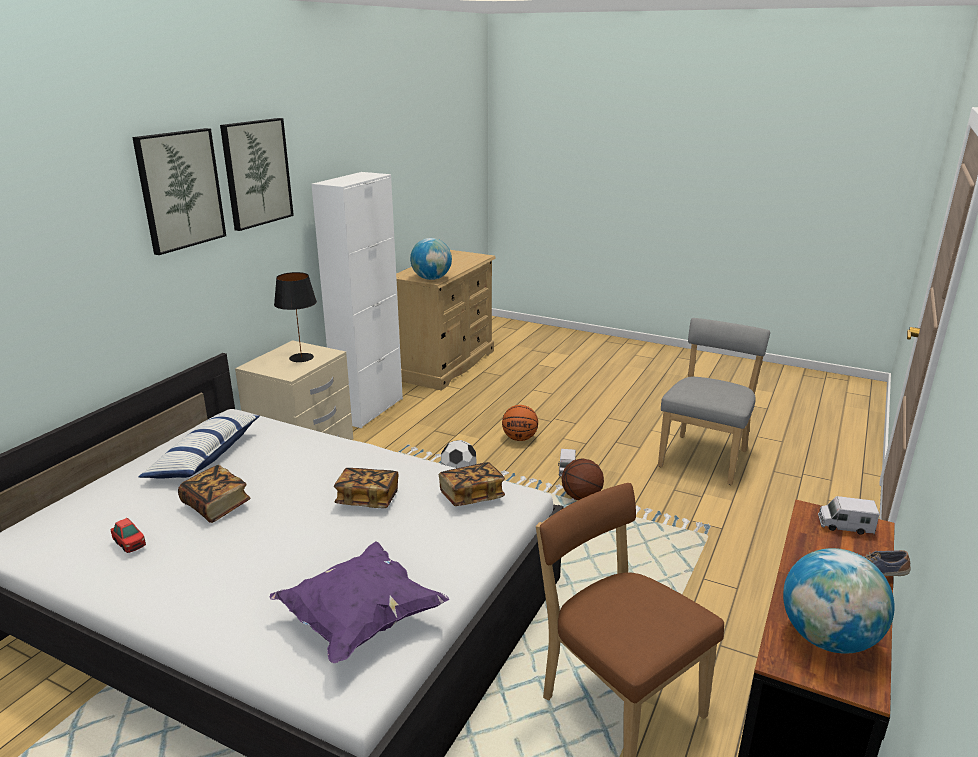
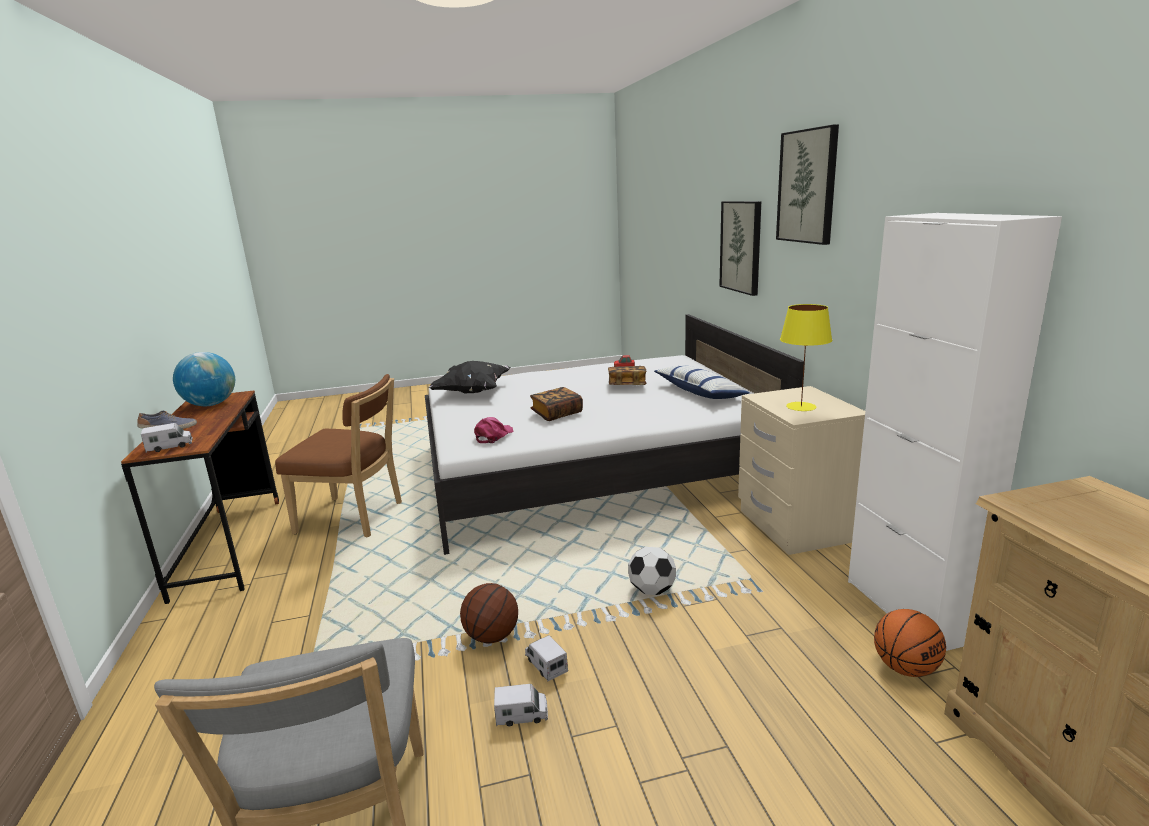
camera: 140 degrees right, 5 degrees down
picture [220,118,294,231] -> picture moved to [719,201,761,296]
purple pillow [270,542,449,663] -> black pillow [429,361,511,393]
black table lamp [274,272,317,362] -> yellow table lamp [780,304,832,411]
globe [410,238,452,280] -> none
book [439,462,505,506] -> pink cap [474,417,514,443]
basketball [502,405,538,441] -> basketball moved to [874,609,946,677]
none -> toy truck [494,684,548,727]

